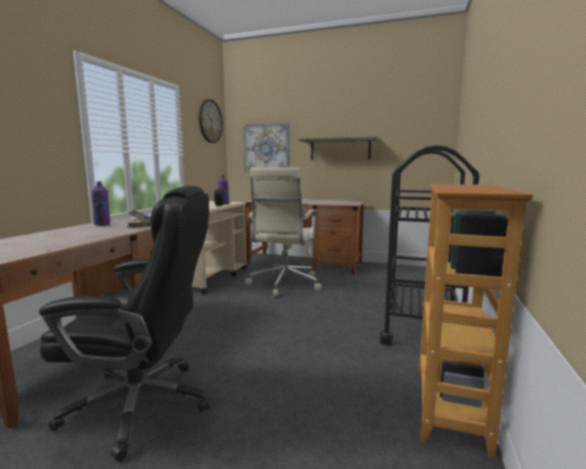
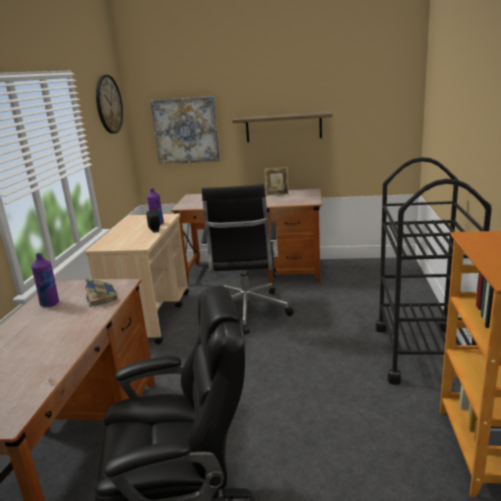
camera: 10 degrees left, 10 degrees up
beige office chair [245,167,322,297] -> black office chair [201,184,294,334]
none -> picture frame [264,167,289,196]

